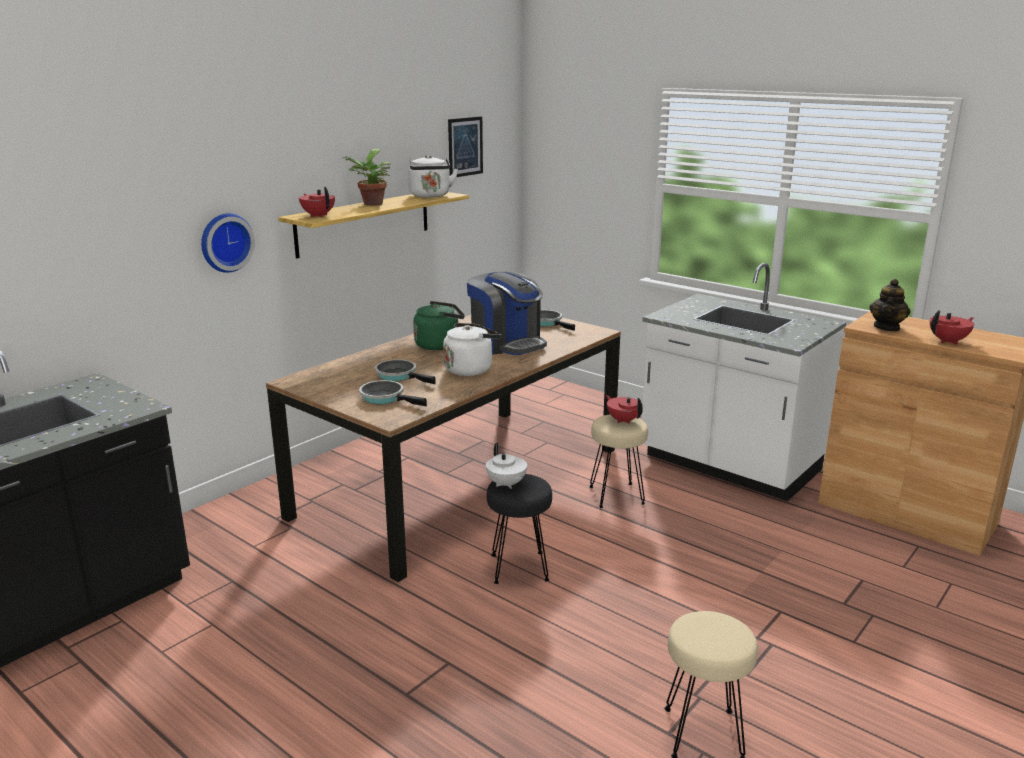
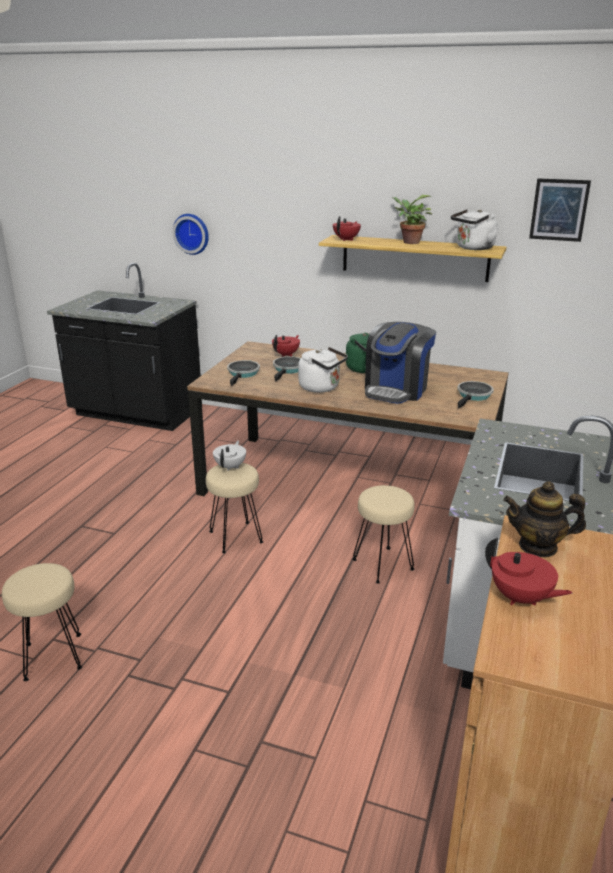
camera: 70 degrees right, 5 degrees up
wall clock [201,213,255,273] -> wall clock moved to [173,214,209,255]
white teapot [486,443,527,489] -> white teapot turned 150 degrees clockwise [213,441,246,471]
black stool [487,474,552,584] -> beige stool [206,463,263,553]
red teapot [606,395,643,424] -> red teapot moved to [272,335,300,357]

